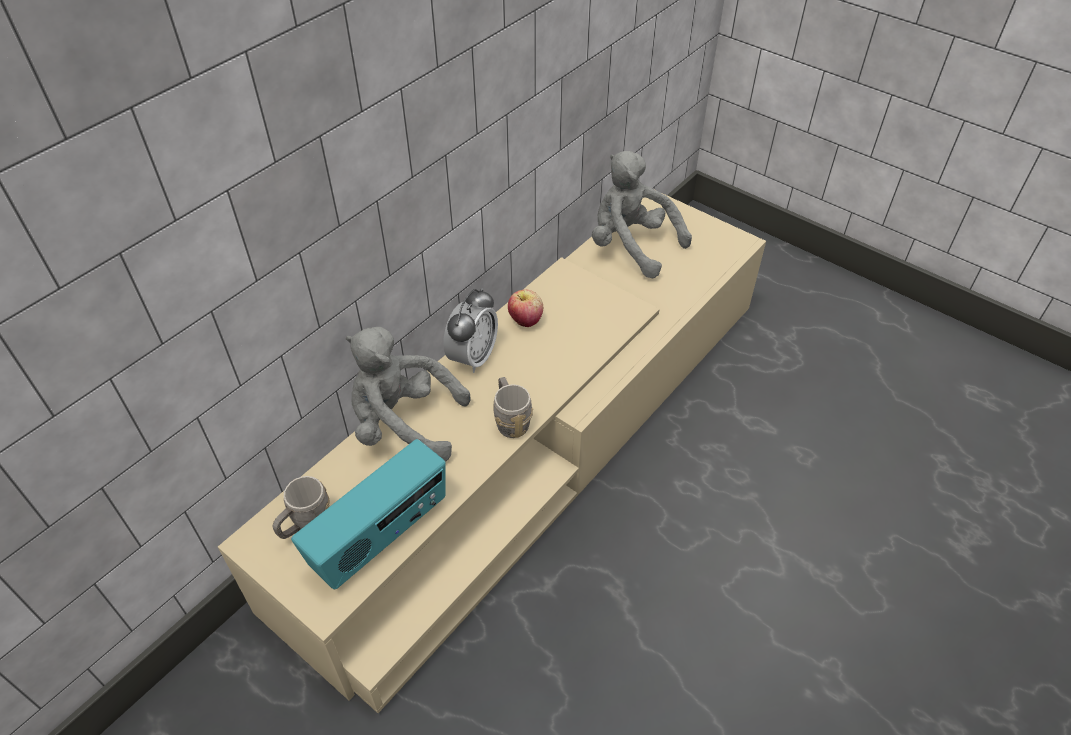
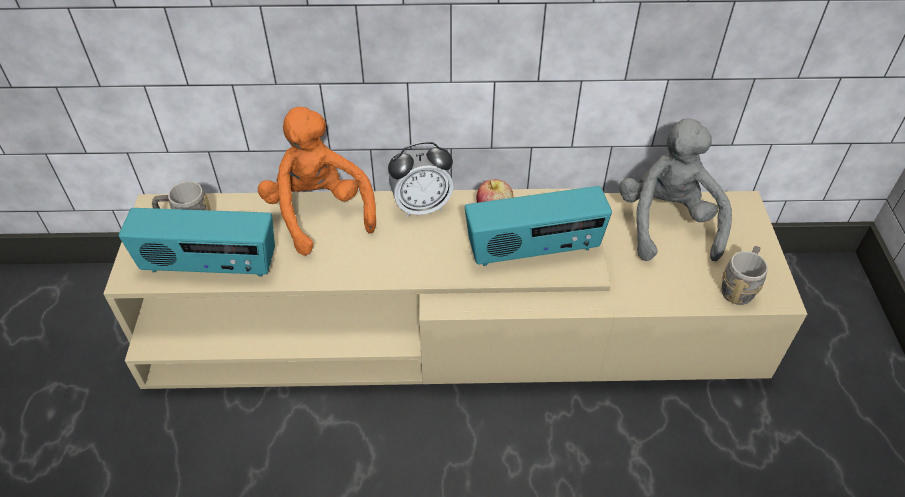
camera: 50 degrees right, 0 degrees up
grey plush toy [346,327,471,462] -> orange plush toy [258,107,376,255]
grey mug [493,377,533,438] -> grey mug moved to [721,246,768,305]
none -> radio [465,186,612,266]

